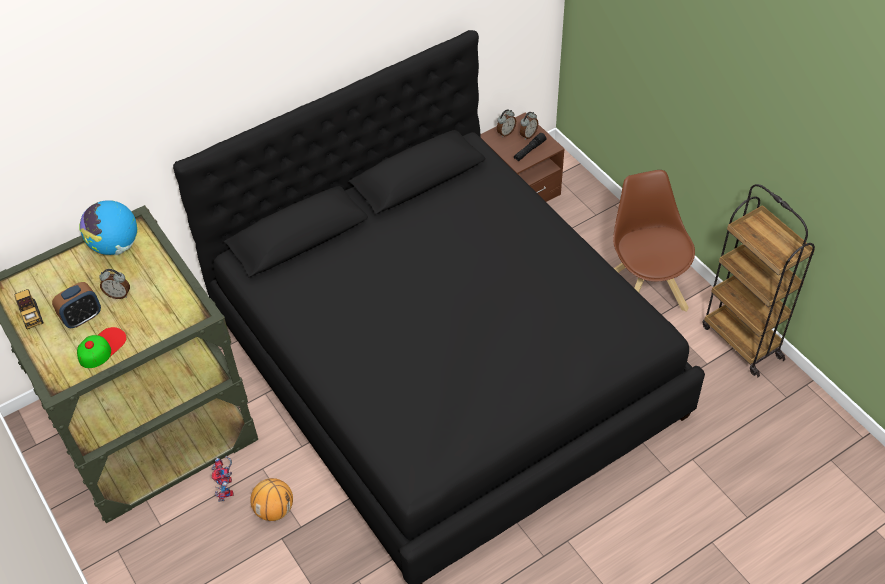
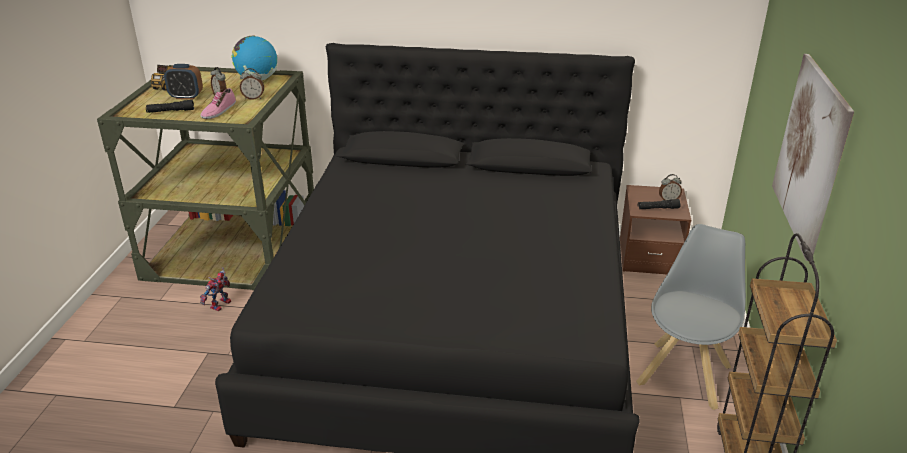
camera: 40 degrees right, 20 degrees down
cap [77,327,126,368] -> black flashlight [146,100,194,113]
basketball [250,478,293,521] -> none
alarm clock [497,109,516,137] -> alarm clock moved to [240,68,264,100]
brown chair [613,170,695,312] -> grey chair [636,224,746,410]
none -> shoe [200,88,236,119]
none -> picture [772,54,854,261]

